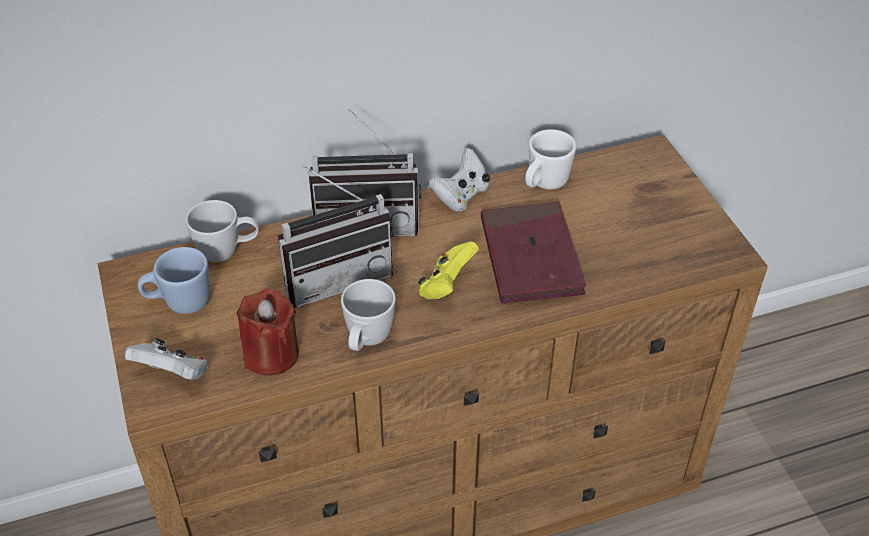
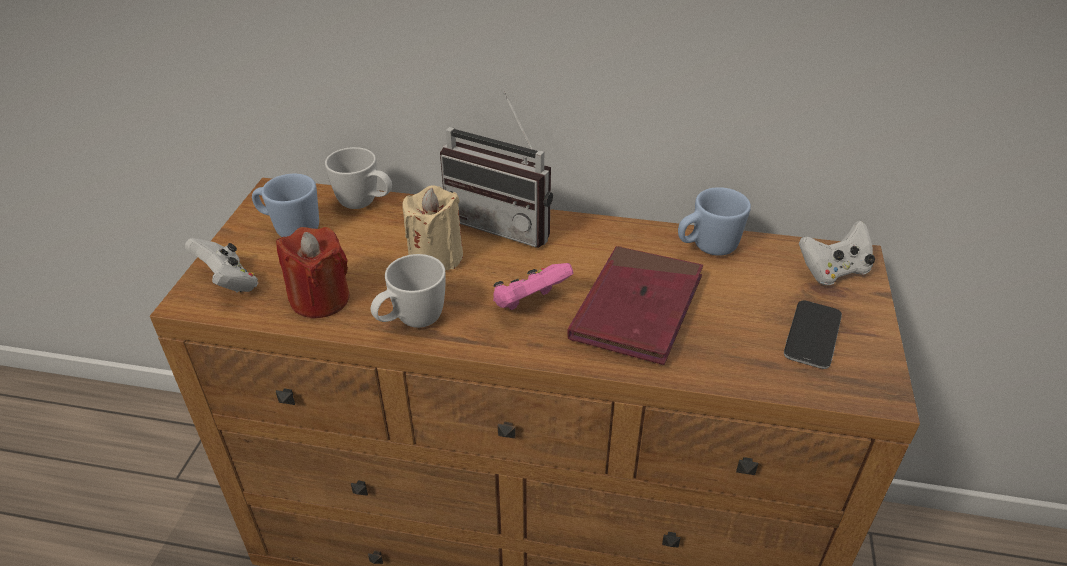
camera: 30 degrees right, 5 degrees down
radio [278,166,394,308] -> beige candle [402,185,463,271]
yellow game controller [418,241,479,299] -> pink game controller [493,263,573,310]
white game controller [429,148,490,212] -> white game controller moved to [799,221,875,285]
white mug [525,129,576,189] -> blue mug [678,187,751,256]
none -> phone [784,300,842,369]

